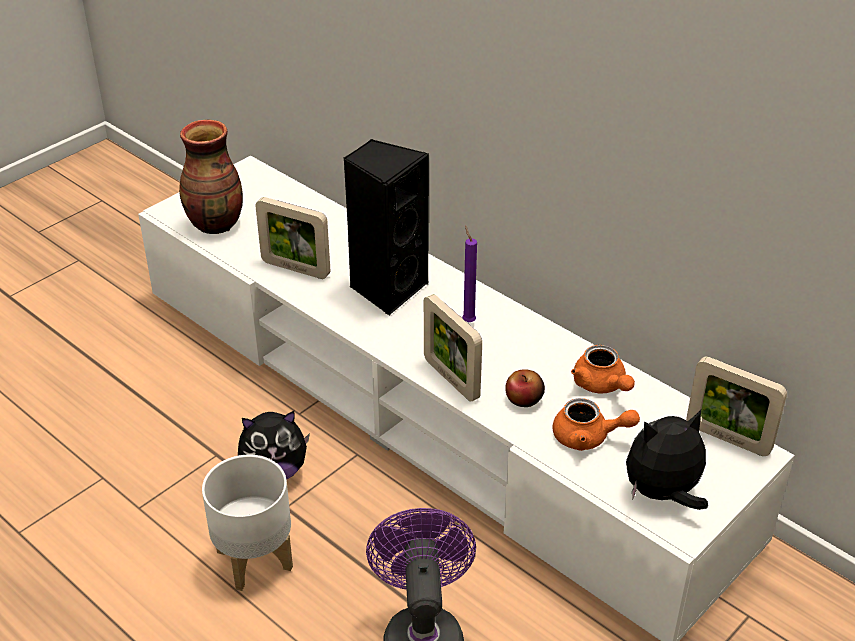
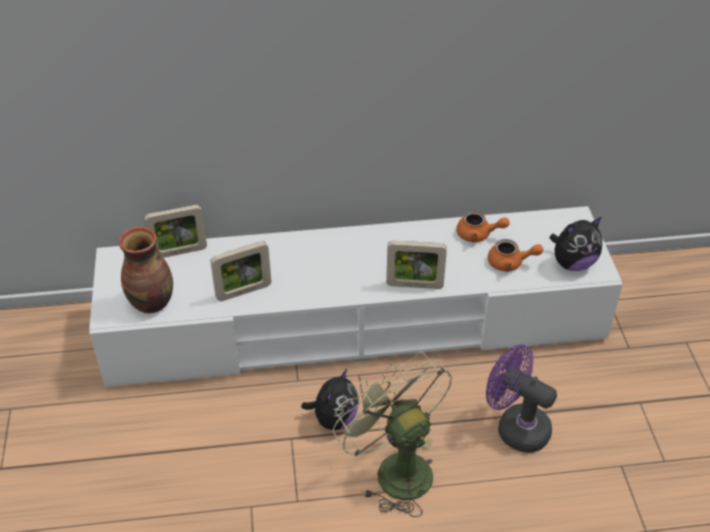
camera: 50 degrees left, 5 degrees up
white planter [202,455,293,591] -> green fan [333,352,452,517]
black speaker [343,138,429,315] -> none
purple candle [462,226,477,322] -> none
apple [505,369,545,407] -> none
orange teapot [553,398,640,451] -> orange teapot turned 45 degrees clockwise [488,239,544,272]
plush toy [626,410,708,510] -> plush toy turned 135 degrees counterclockwise [550,217,602,271]
picture frame [686,357,787,456] -> picture frame moved to [144,205,207,258]

